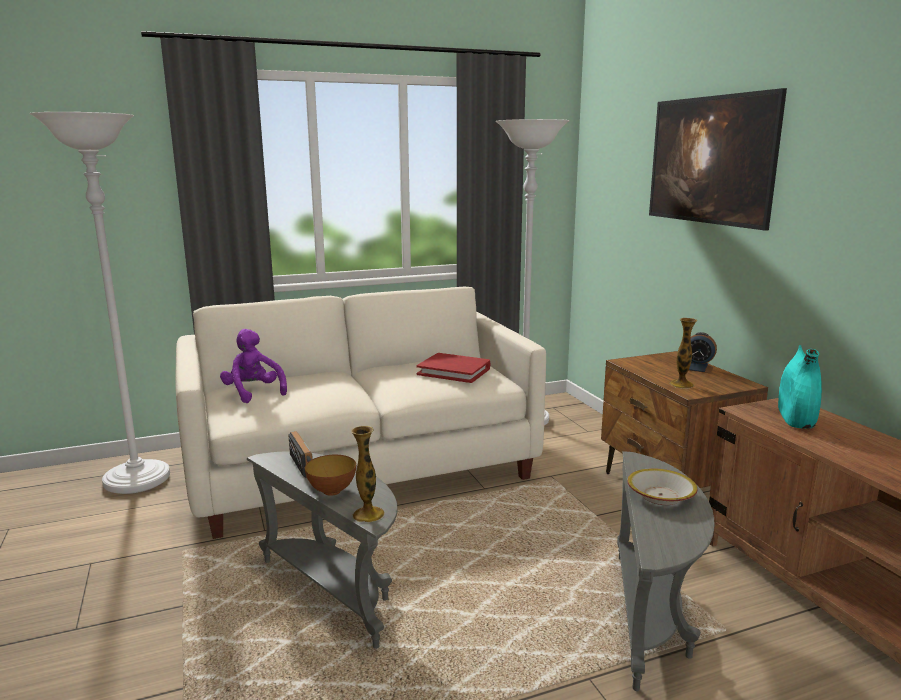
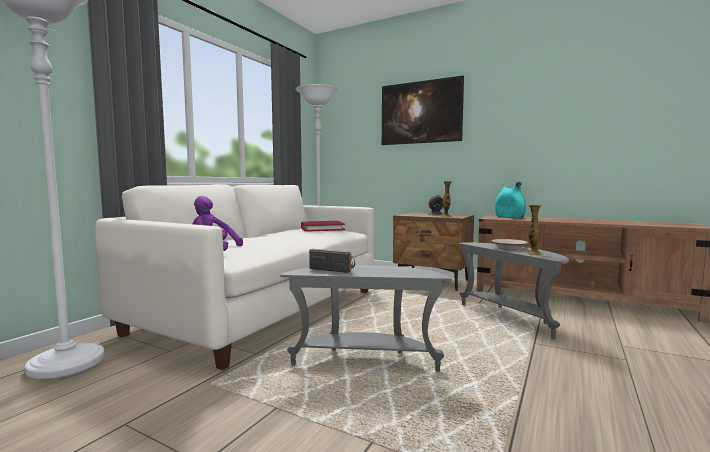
camera: 40 degrees left, 10 degrees down
bowl [305,455,356,496] -> none
vase [351,426,385,522] -> vase moved to [525,205,543,255]

